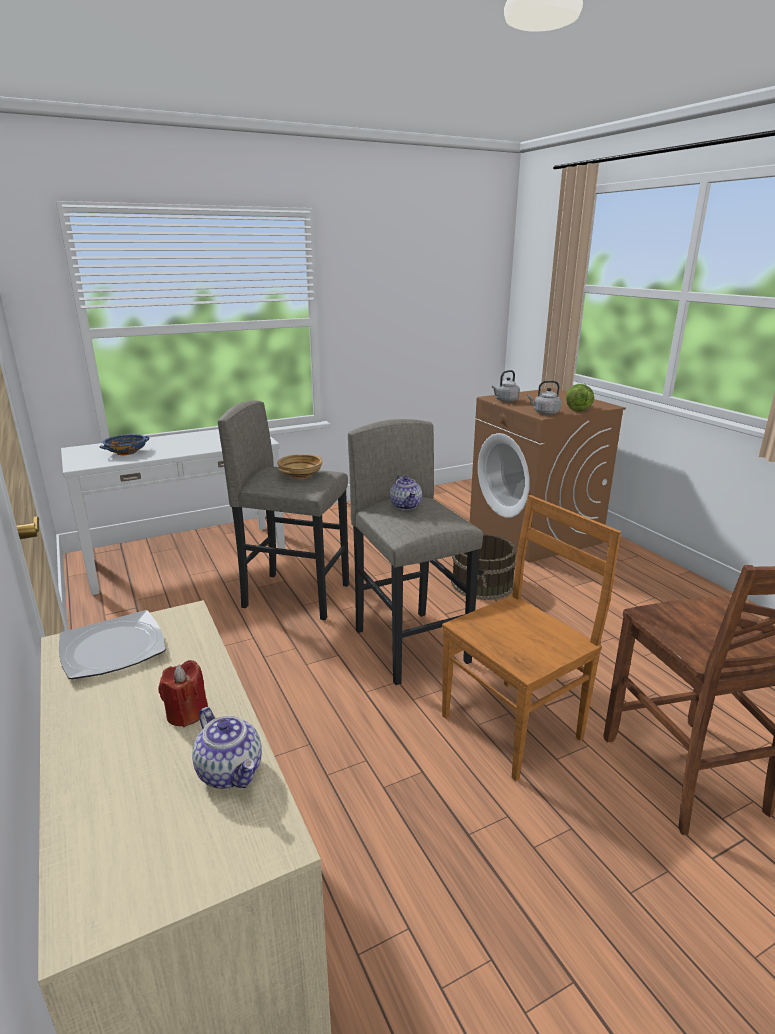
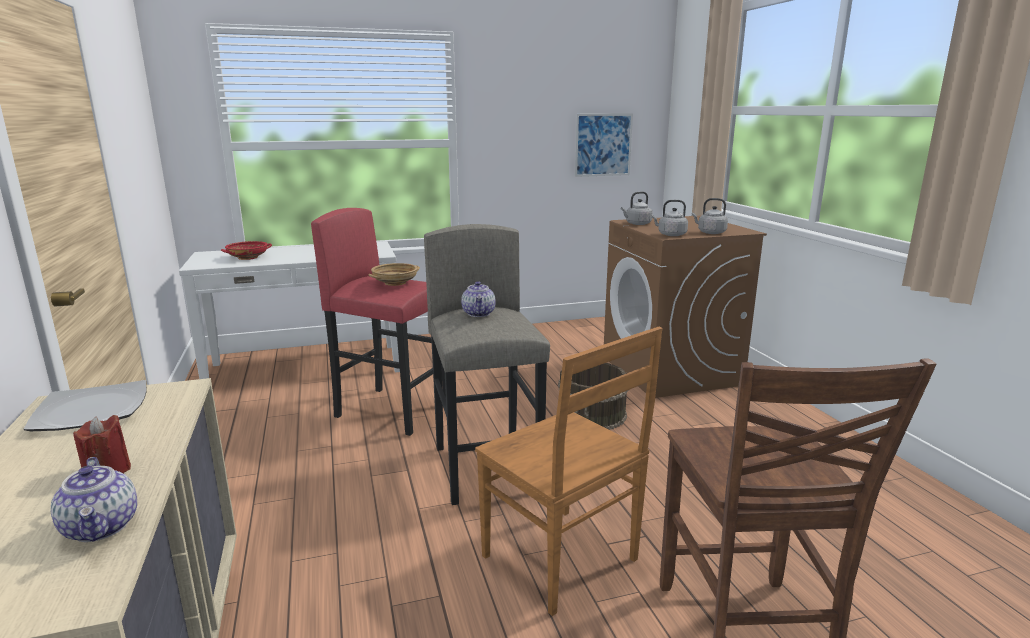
camera: 10 degrees right, 5 degrees down
blue bowl [100,434,149,455] -> red bowl [221,241,272,260]
grey stool [218,400,349,620] -> red stool [311,208,446,436]
brown chair [442,495,621,781] -> brown chair turned 75 degrees clockwise [475,327,662,616]
lettuce [566,384,594,412] -> grey kettle [692,198,728,234]
none -> picture [575,114,633,177]

